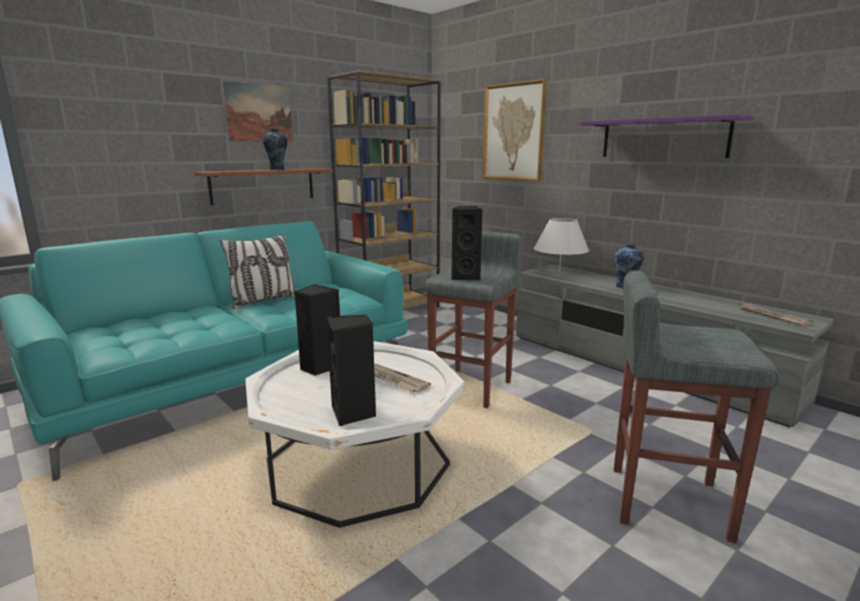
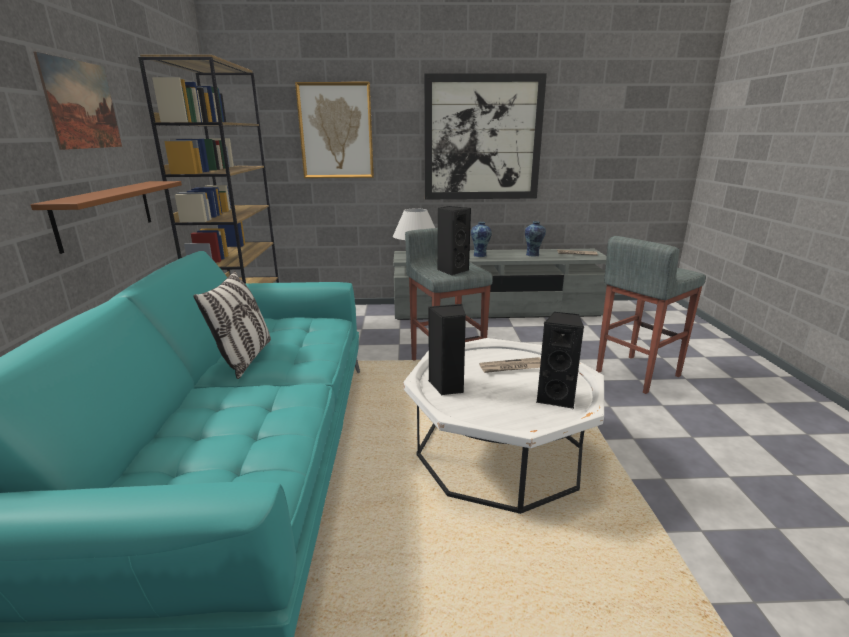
camera: 50 degrees left, 5 degrees up
vase [262,129,287,170] -> vase moved to [525,221,546,257]
purple shelf [580,114,752,158] -> picture [424,73,547,200]

